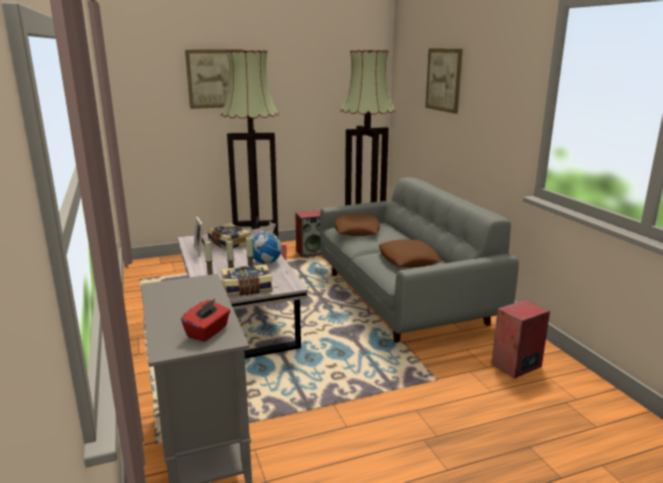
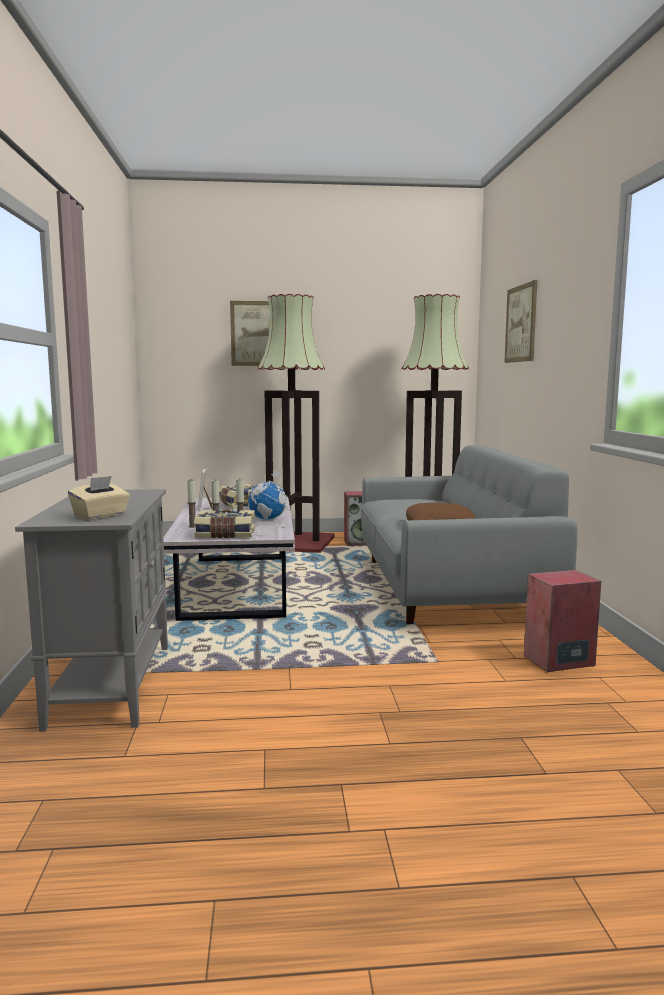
camera: 15 degrees right, 10 degrees down
red tissue box [181,298,230,342] -> beige tissue box [68,476,130,520]
brown pillow [335,213,380,236] -> none

